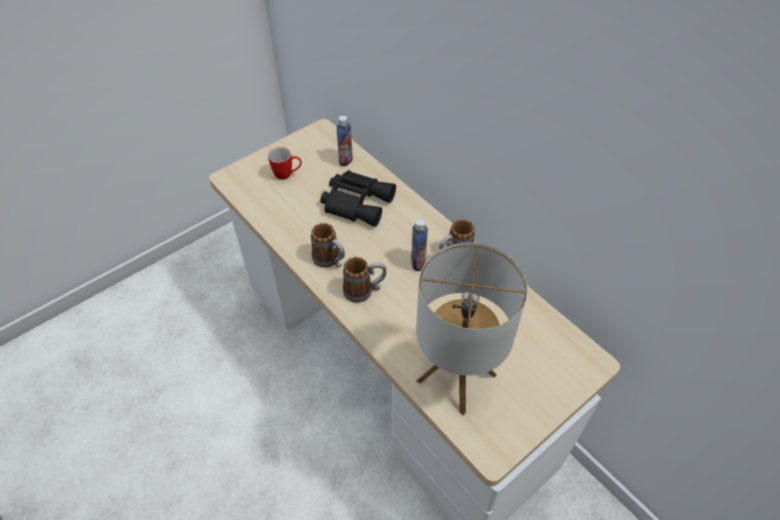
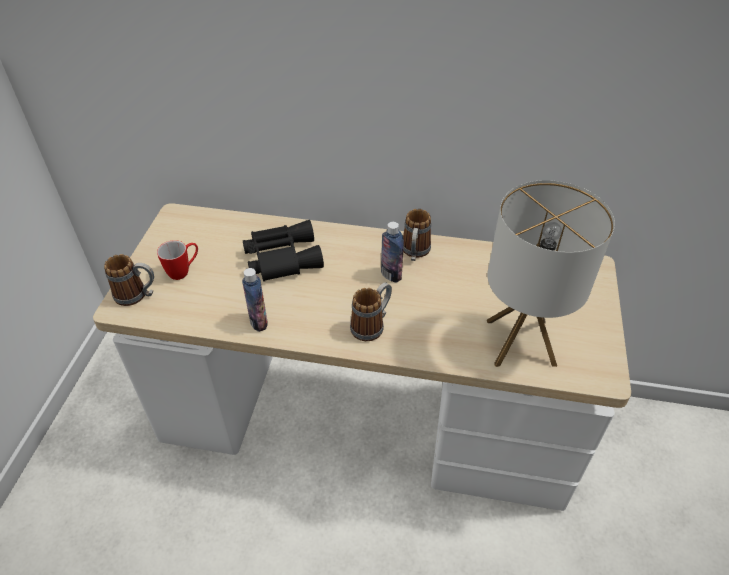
camera: 40 degrees left, 5 degrees down
mug [311,223,345,268] -> mug moved to [104,254,154,306]
bottle [336,116,353,167] -> bottle moved to [242,268,268,332]

